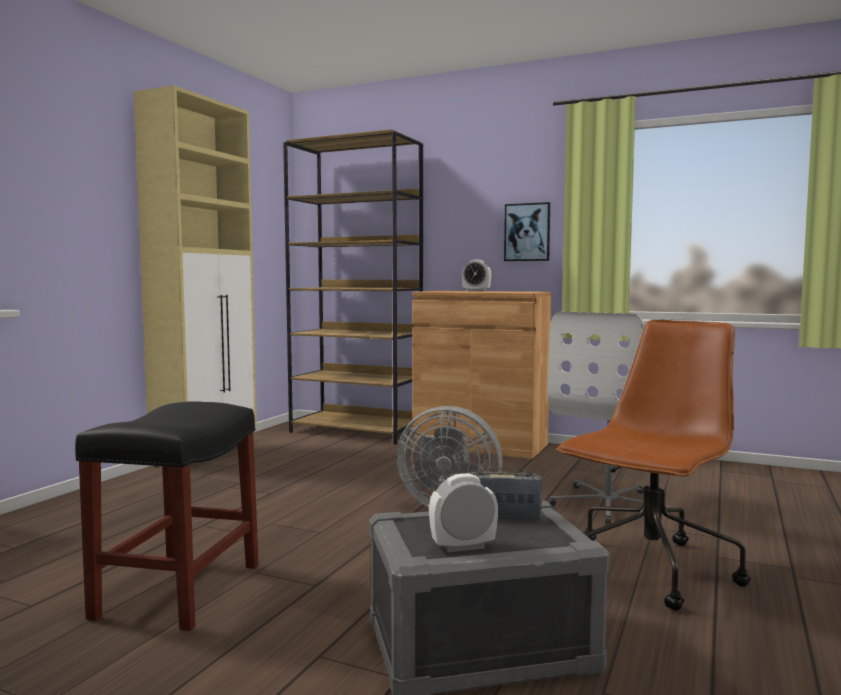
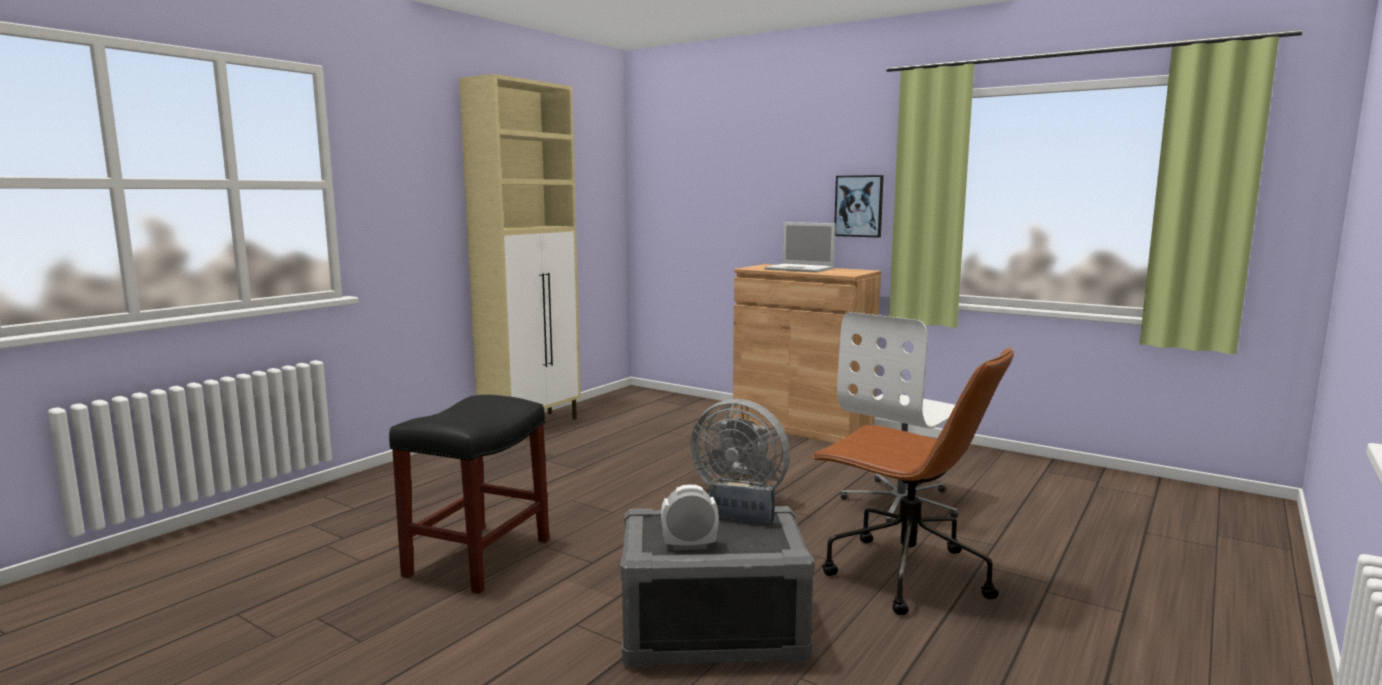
camera: 10 degrees right, 5 degrees up
brown bookcase [283,129,423,444] -> none
alarm clock [462,260,492,292] -> laptop [764,222,836,273]
brown office chair [557,320,751,611] -> brown office chair turned 75 degrees clockwise [811,347,1014,615]

